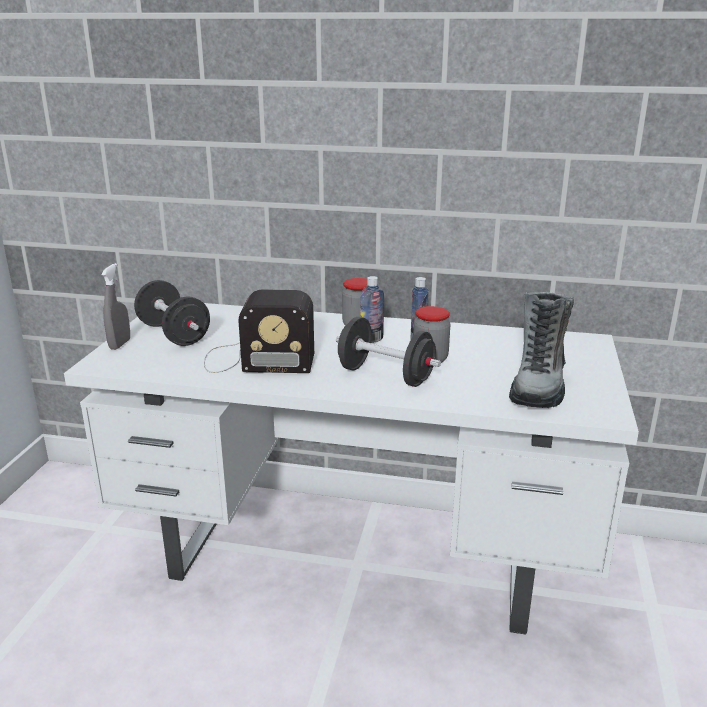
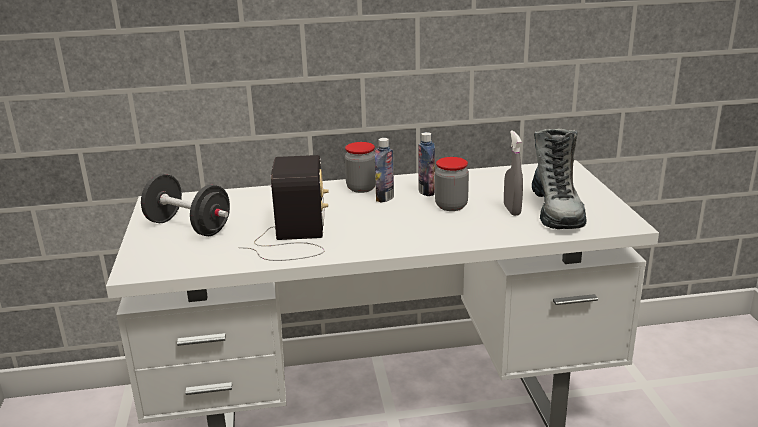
camera: 20 degrees left, 0 degrees up
grey spray bottle [101,263,130,350] -> grey spray bottle moved to [504,130,523,216]
radio [204,289,314,373] -> radio turned 75 degrees counterclockwise [238,155,329,261]
black dumbbell [336,317,441,387] -> none

